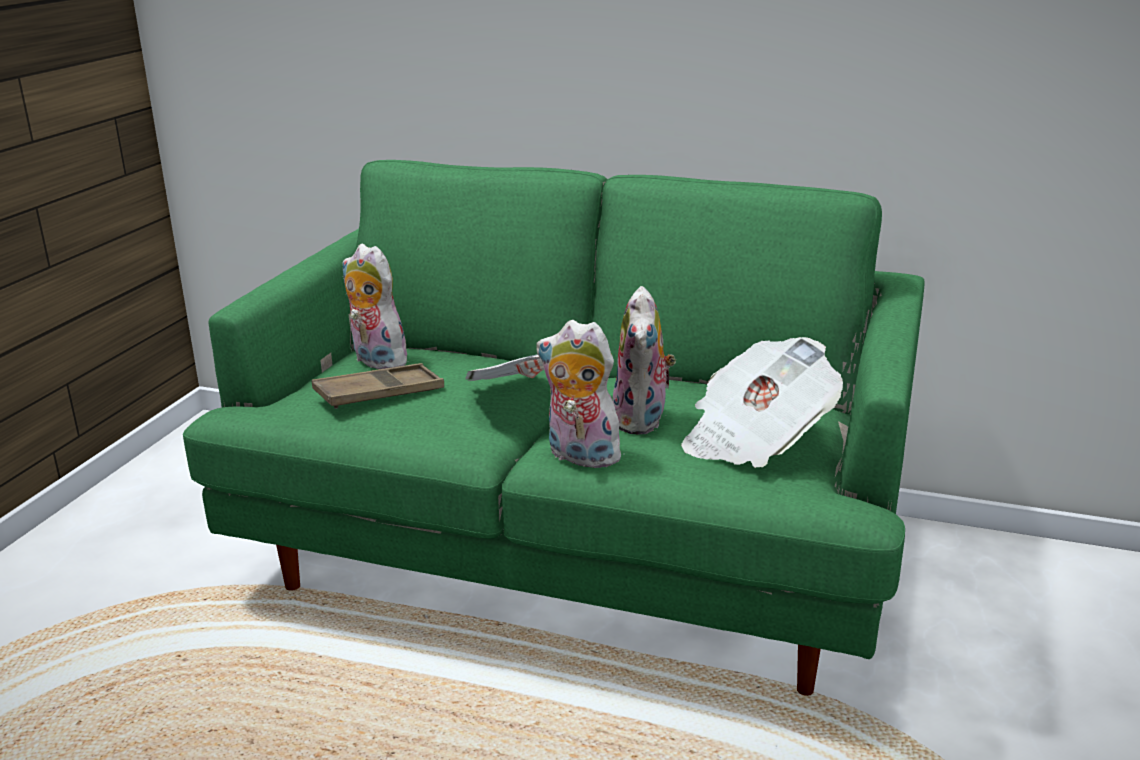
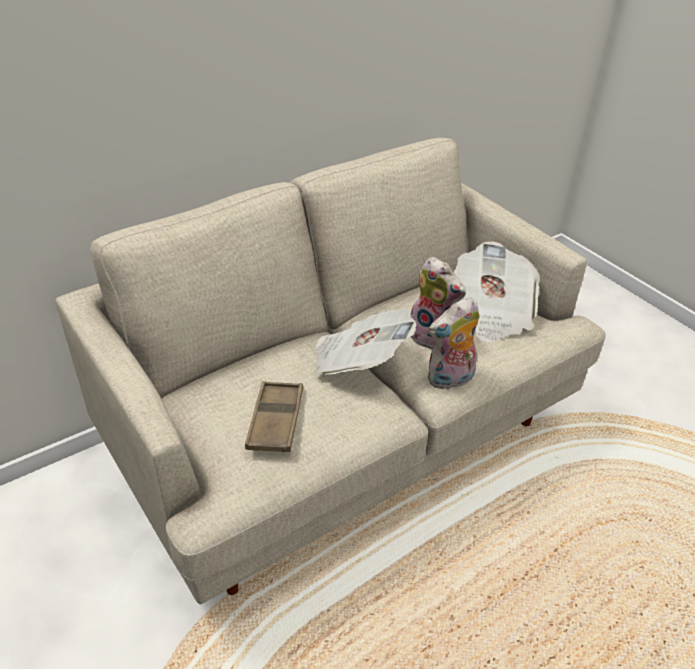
camera: 55 degrees left, 15 degrees up
green sofa [183,160,925,696] -> beige sofa [55,138,606,604]
plush toy [343,244,412,369] -> none

